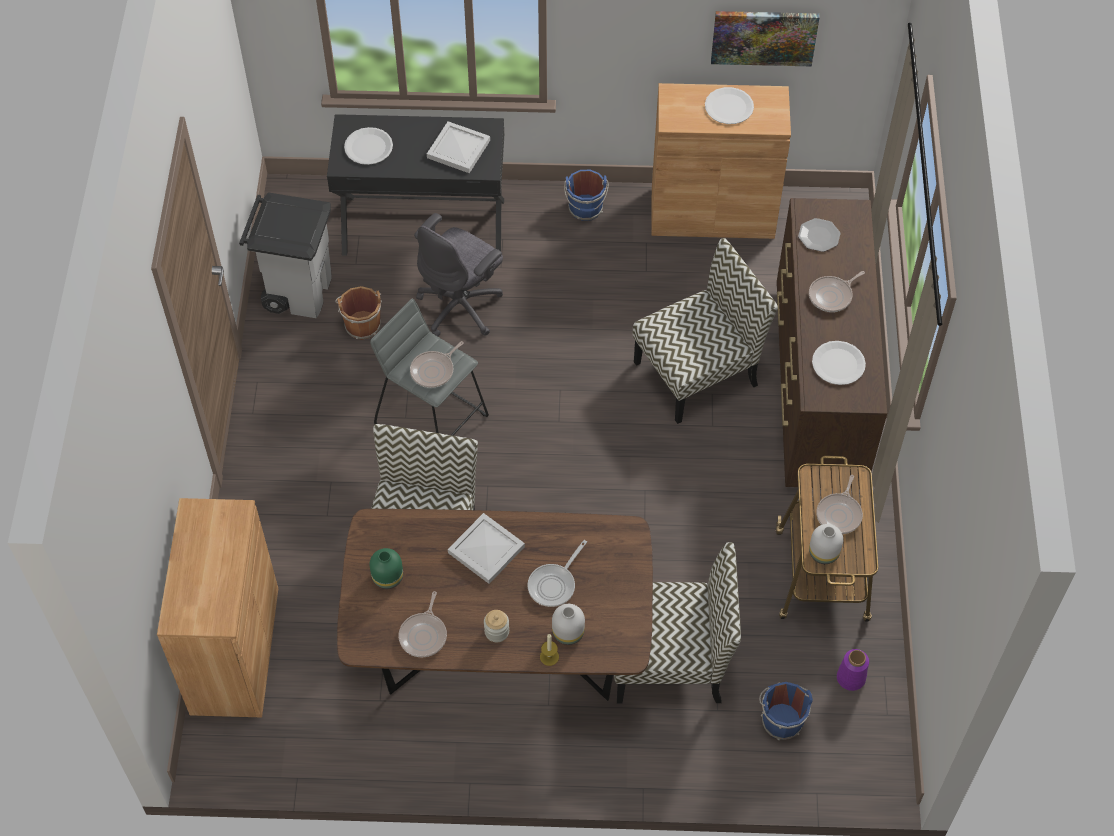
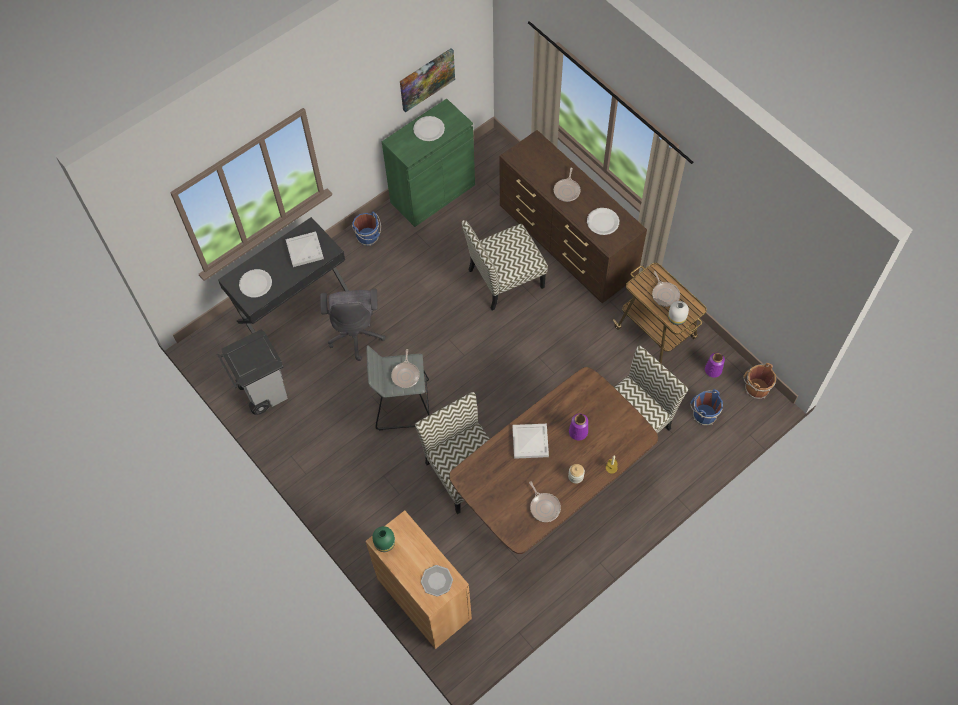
camera: 40 degrees left, 5 degrees up
brown bucket [335,286,382,340] -> brown bucket moved to [743,363,776,399]
green vase [370,548,403,589] -> green vase moved to [372,526,395,552]
frying pan [527,540,587,607] -> purple vase [569,414,588,441]
white vase [552,604,585,645] -> none
chair [632,238,778,424] -> chair turned 135 degrees counterclockwise [462,220,548,310]
brown cabinet [651,83,791,239] -> green cabinet [382,98,475,227]
plate [798,218,841,252] -> plate moved to [421,565,453,597]

